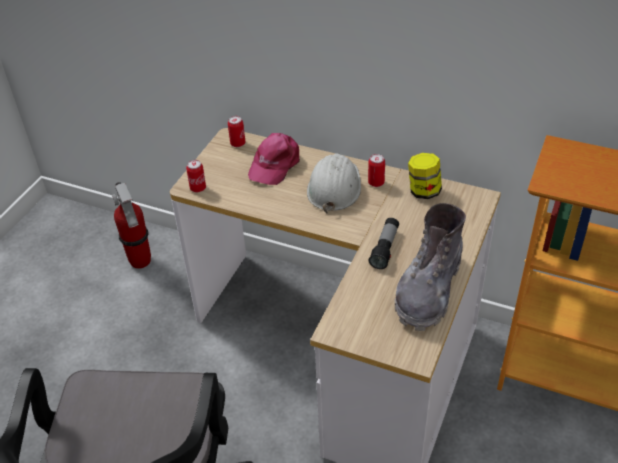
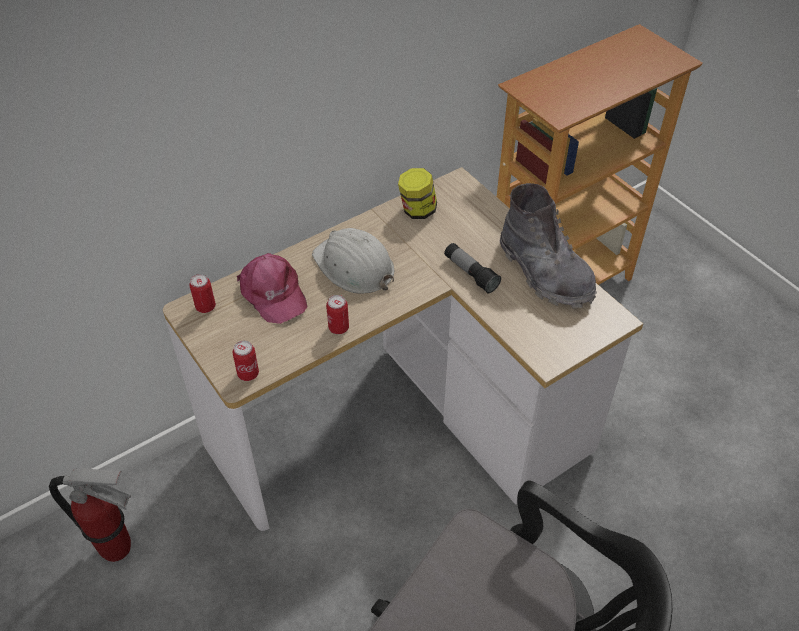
camera: 60 degrees left, 5 degrees up
can [368,154,385,187] -> can moved to [326,295,349,334]

